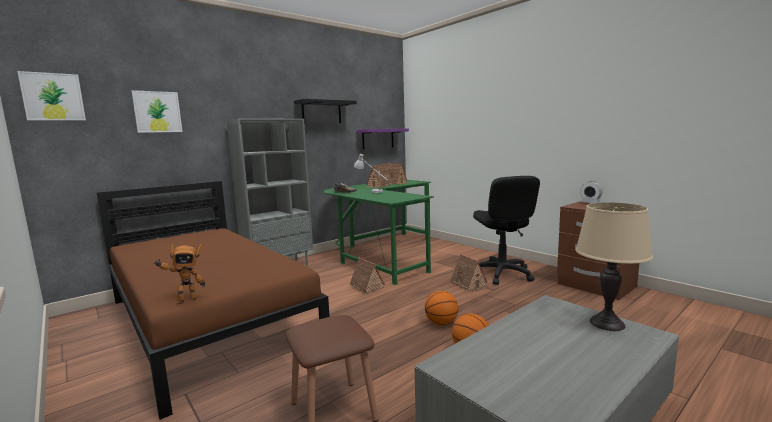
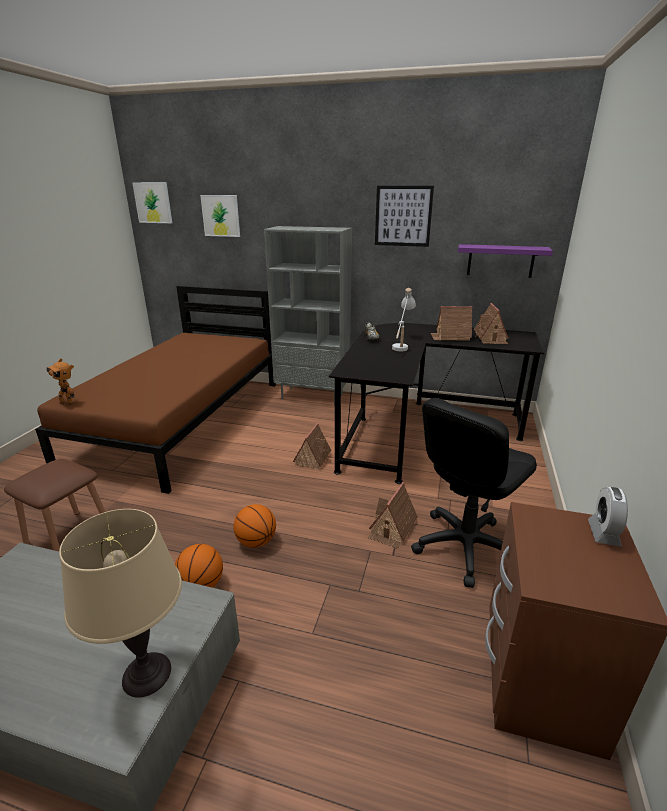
camera: 55 degrees right, 15 degrees up
black shelf [294,99,357,123] -> picture [375,186,434,247]
green desk [324,180,434,285] -> black desk [329,323,544,484]

